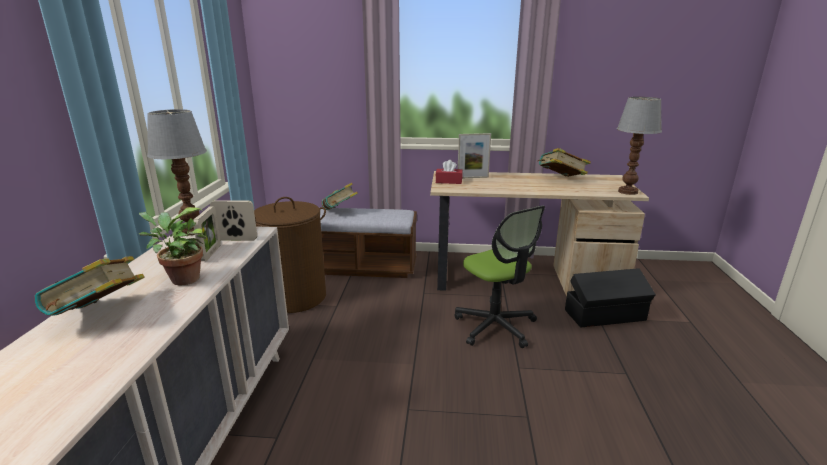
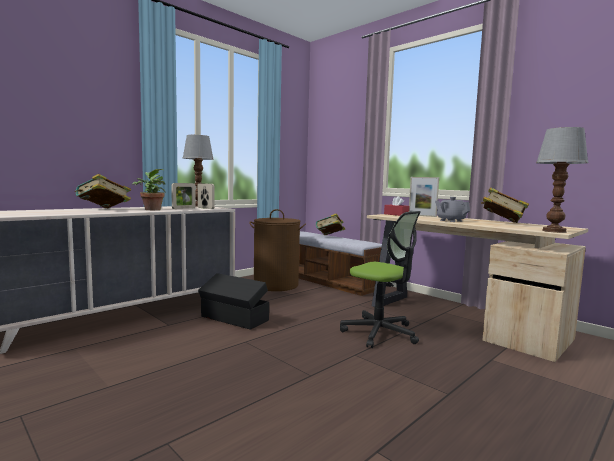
camera: 40 degrees right, 15 degrees down
office chair [455,206,545,348] -> office chair turned 60 degrees counterclockwise [340,211,421,348]
black storage box [565,268,656,327] -> black storage box moved to [198,273,269,330]
none -> grey teapot [435,197,470,222]

